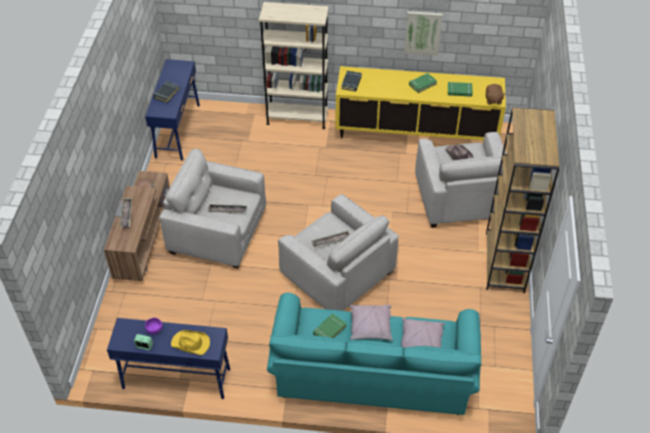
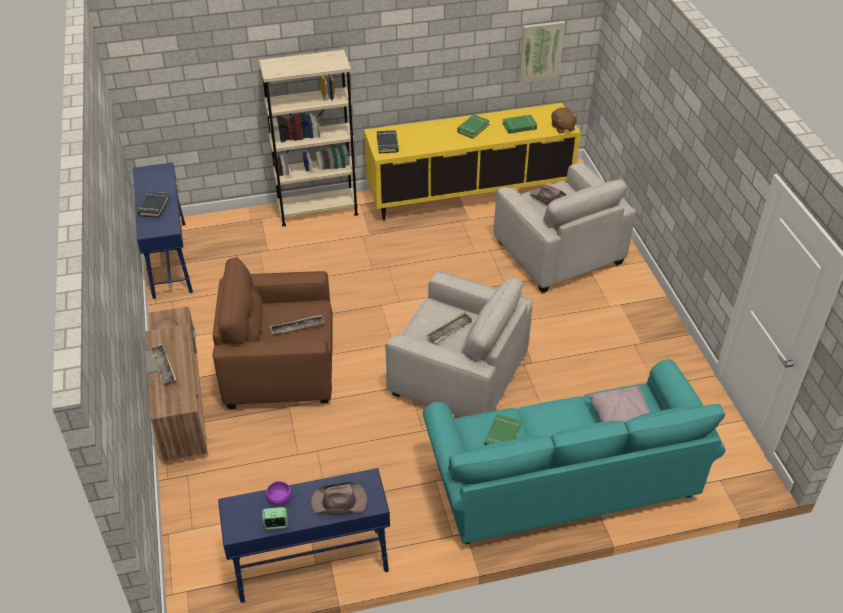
camera: 20 degrees left, 5 degrees down
grey armchair [159,149,266,268] -> brown armchair [212,257,333,409]
yellow hat [171,330,210,355] -> brown hat [311,482,367,514]
purple pillow [350,305,393,341] -> none
picture [404,11,442,56] -> picture moved to [519,21,565,83]
brown bookcase [486,107,559,293] -> none

